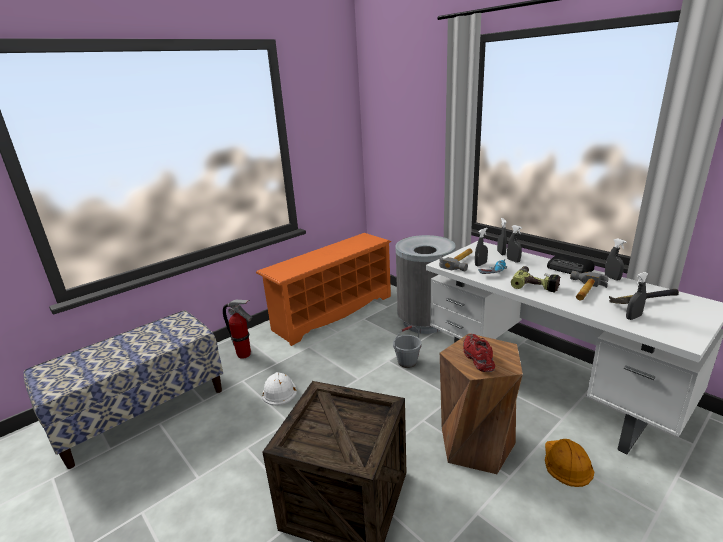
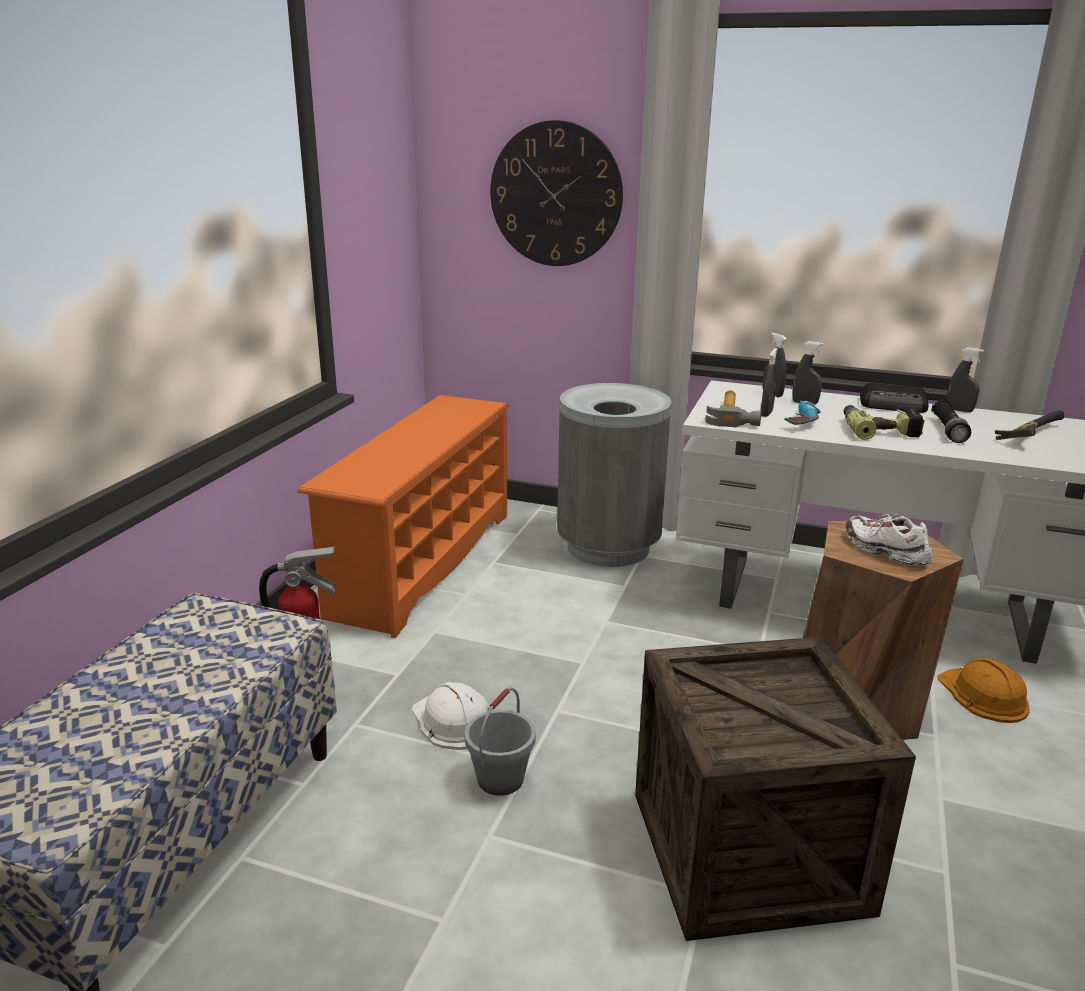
camera: 30 degrees left, 0 degrees up
grey bucket [393,326,422,368] -> grey bucket moved to [464,688,536,796]
red shoe [463,334,495,372] -> white shoe [846,514,932,566]
hammer [570,271,609,300] -> black flashlight [931,400,971,443]
grey spray bottle [626,272,648,320] -> none
none -> wall clock [490,120,623,266]

